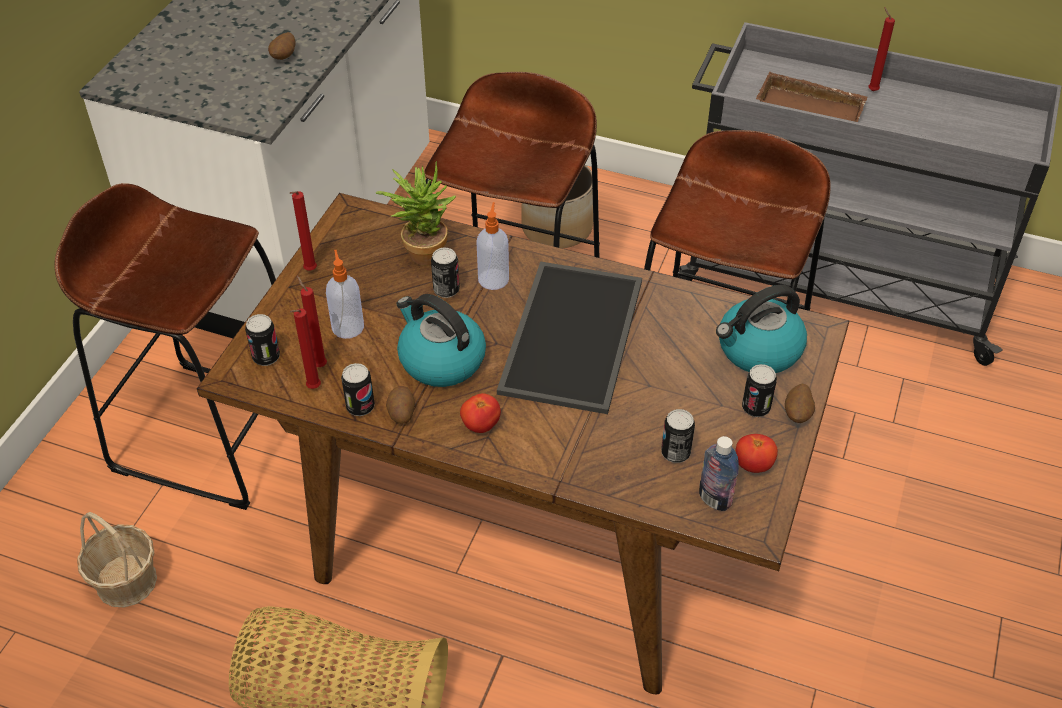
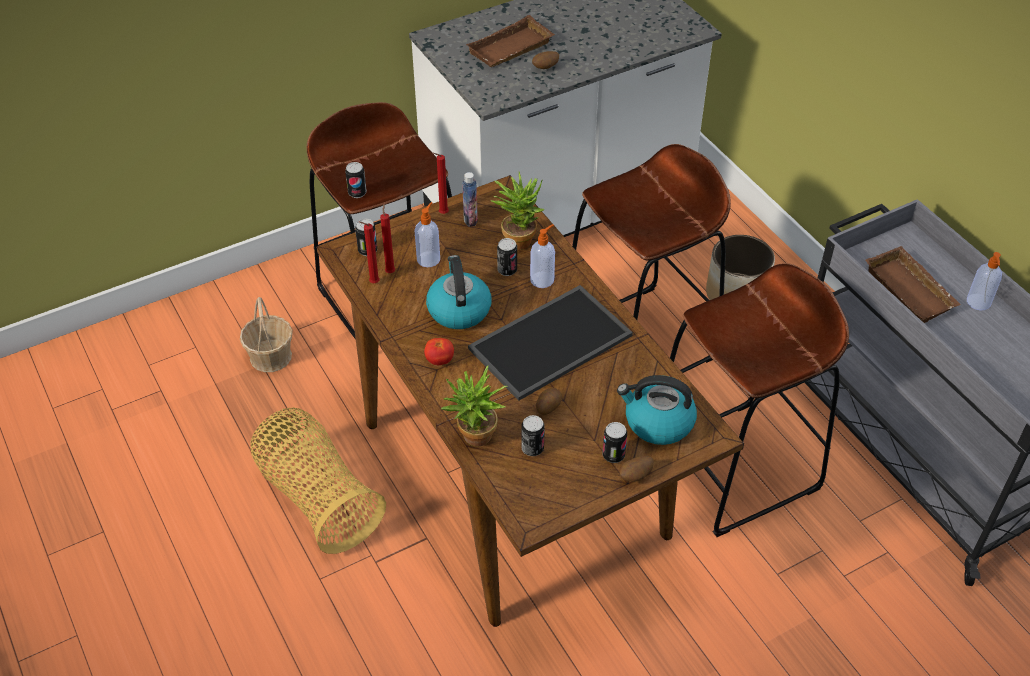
camera: 40 degrees right, 0 degrees up
can [341,363,375,416] -> can moved to [345,162,367,198]
potato [386,386,415,424] -> potato moved to [536,388,562,415]
bottle [699,436,739,511] -> bottle moved to [462,172,478,227]
tomato [736,434,778,473] -> none
red candle [868,7,895,91] -> soap dispenser [967,252,1002,310]
none -> potted plant [441,366,508,446]
none -> brown tray [466,15,555,67]

